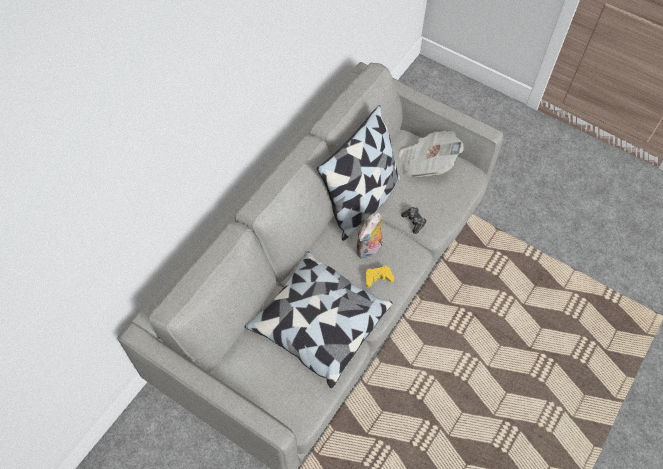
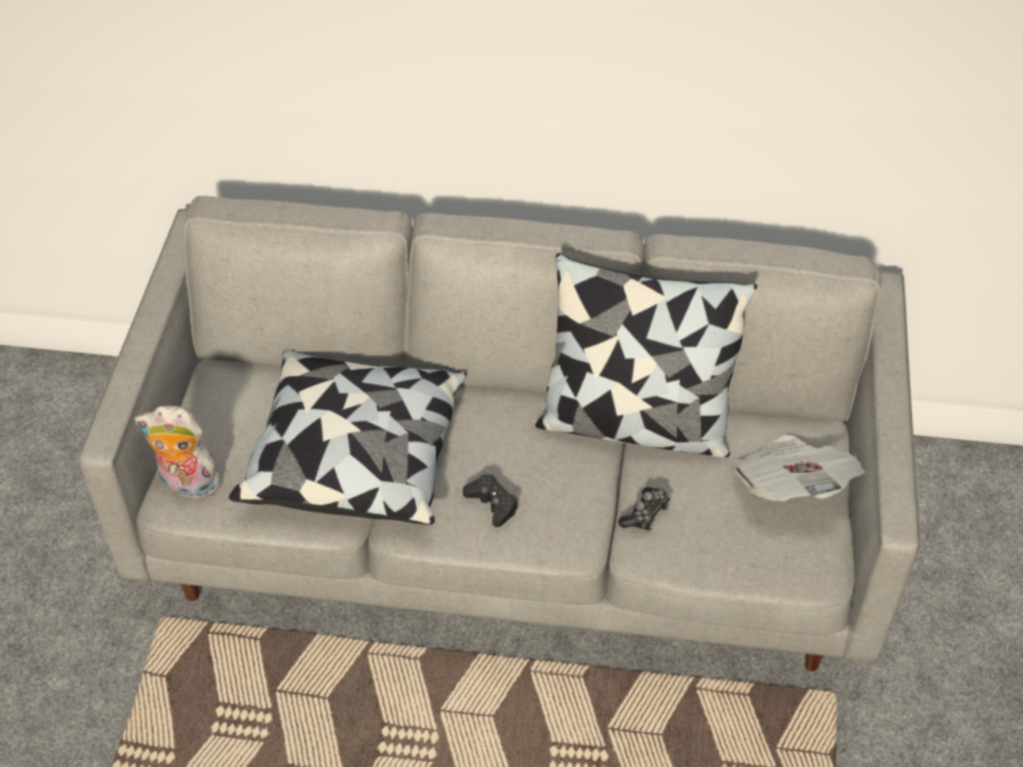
camera: 65 degrees right, 10 degrees down
plush toy [355,213,384,260] -> plush toy moved to [134,406,225,499]
yellow game controller [365,265,394,287] -> black game controller [463,474,518,527]

